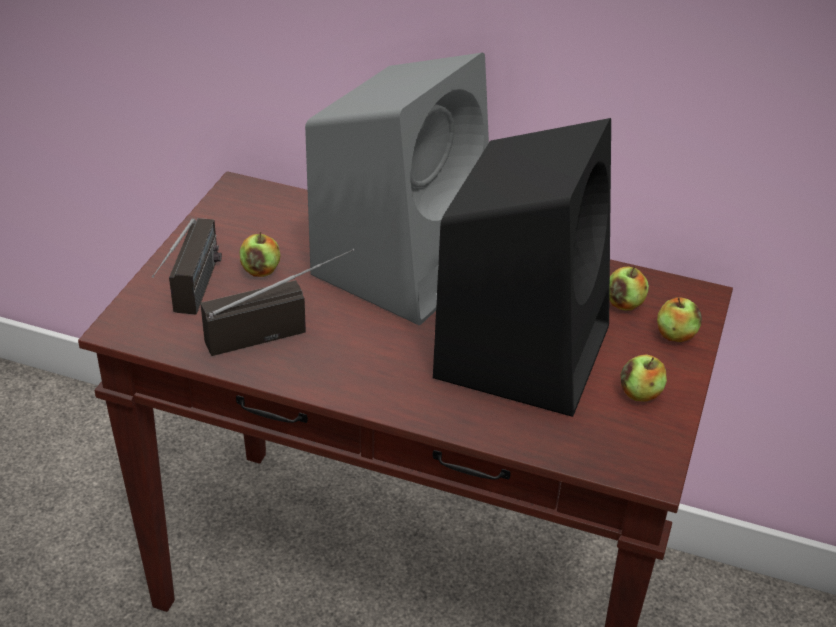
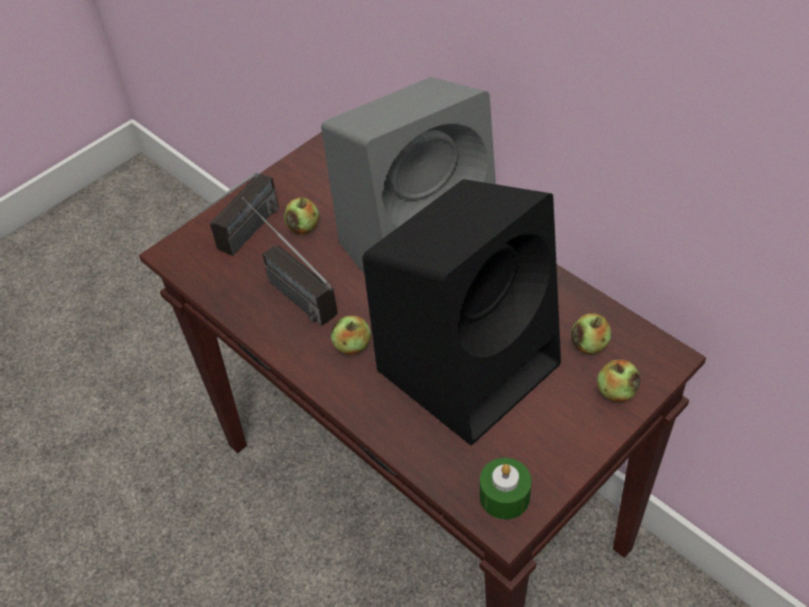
camera: 30 degrees right, 10 degrees up
radio [200,248,355,356] -> radio turned 135 degrees counterclockwise [242,197,338,326]
apple [620,354,667,402] -> apple moved to [331,316,371,355]
none -> green candle [480,458,531,520]

